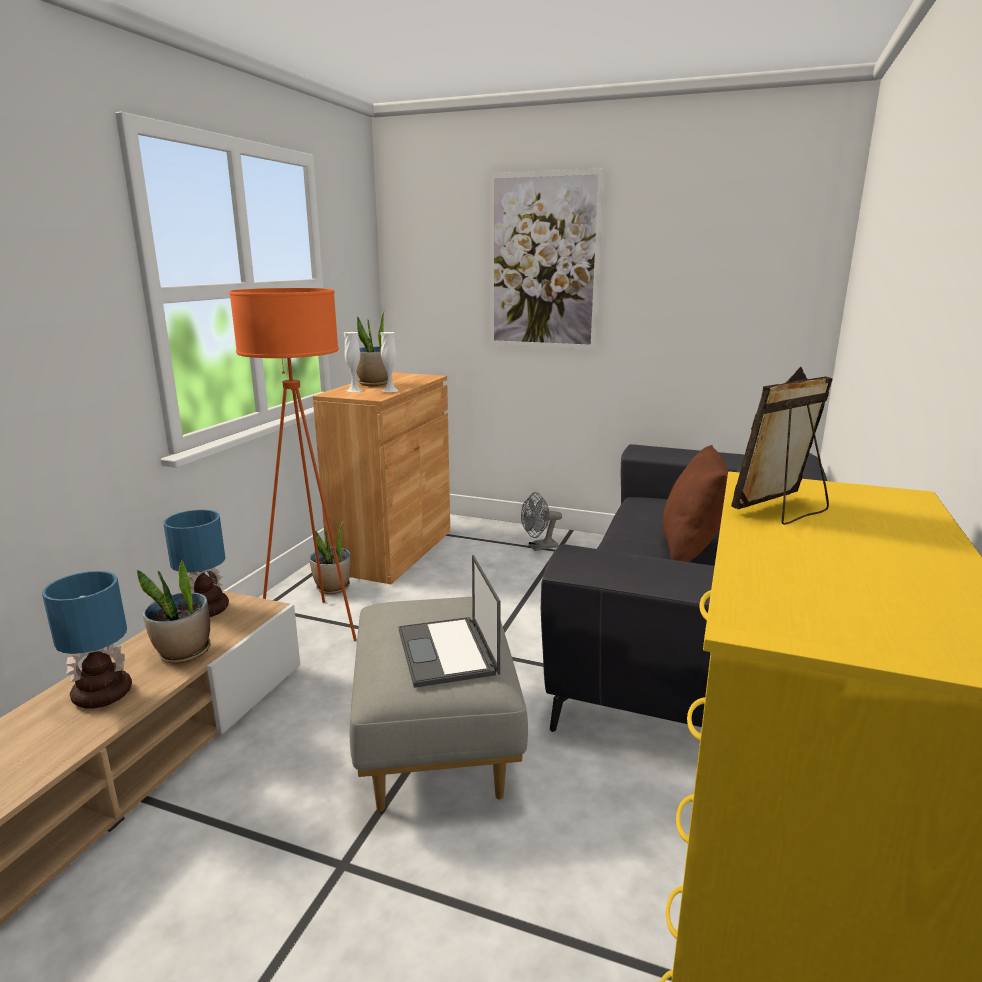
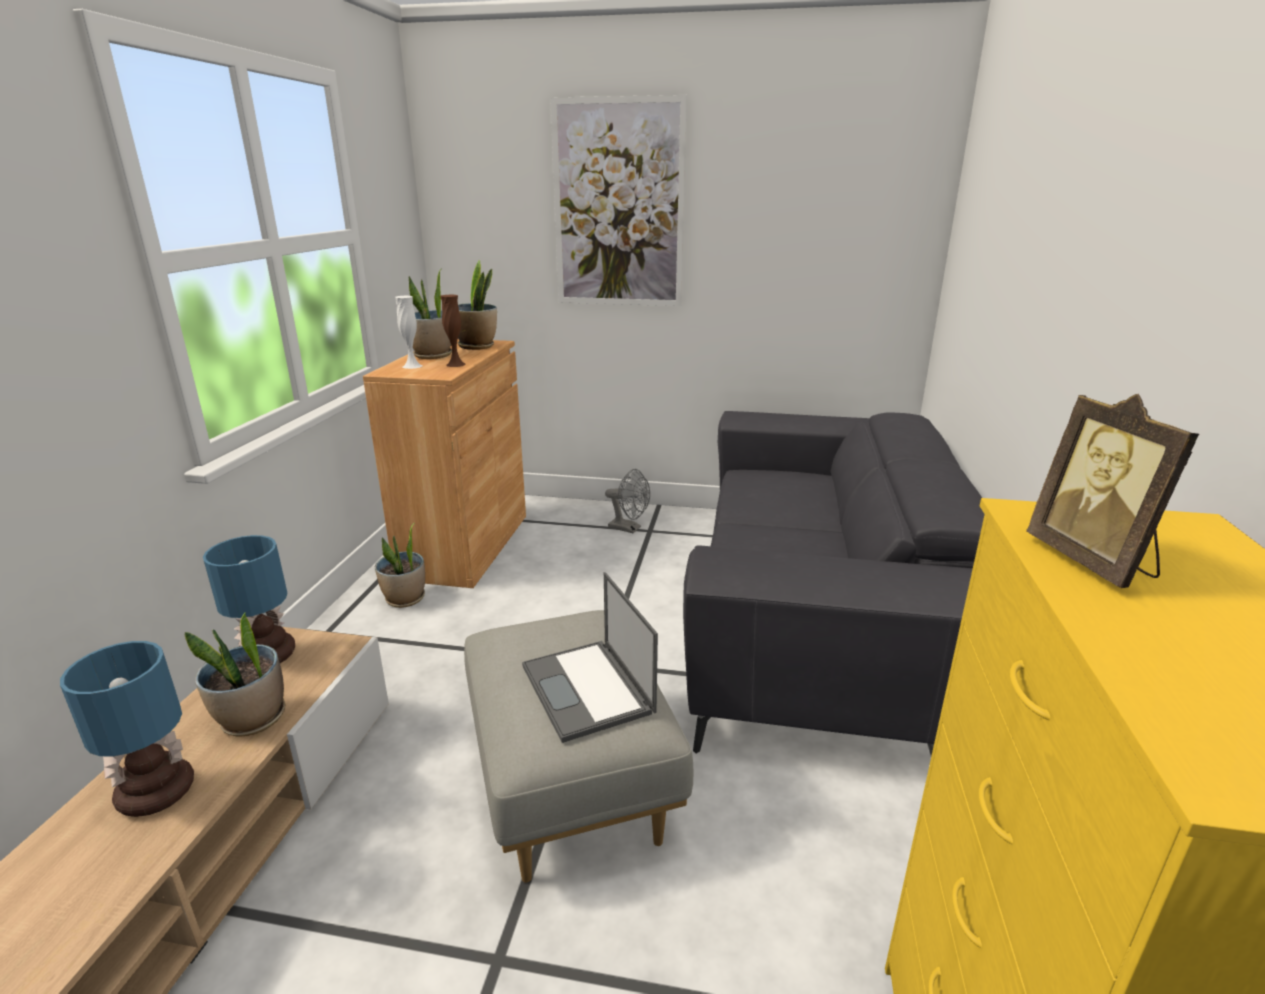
camera: 10 degrees left, 5 degrees up
orange floor lamp [229,288,357,641] -> none
white vase [380,332,398,392] -> brown vase [440,295,466,367]
grey fan [521,492,562,551] -> grey fan turned 120 degrees counterclockwise [605,469,650,533]
brown pillow [663,445,728,562] -> none
picture frame [731,367,833,525] -> picture frame turned 60 degrees counterclockwise [1026,394,1199,588]
none -> potted plant [458,260,497,350]

